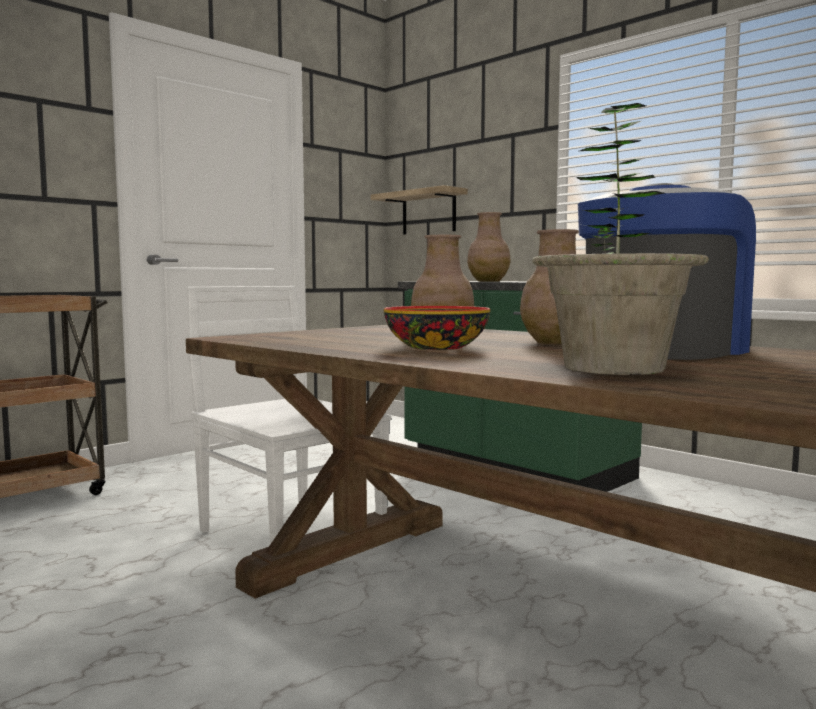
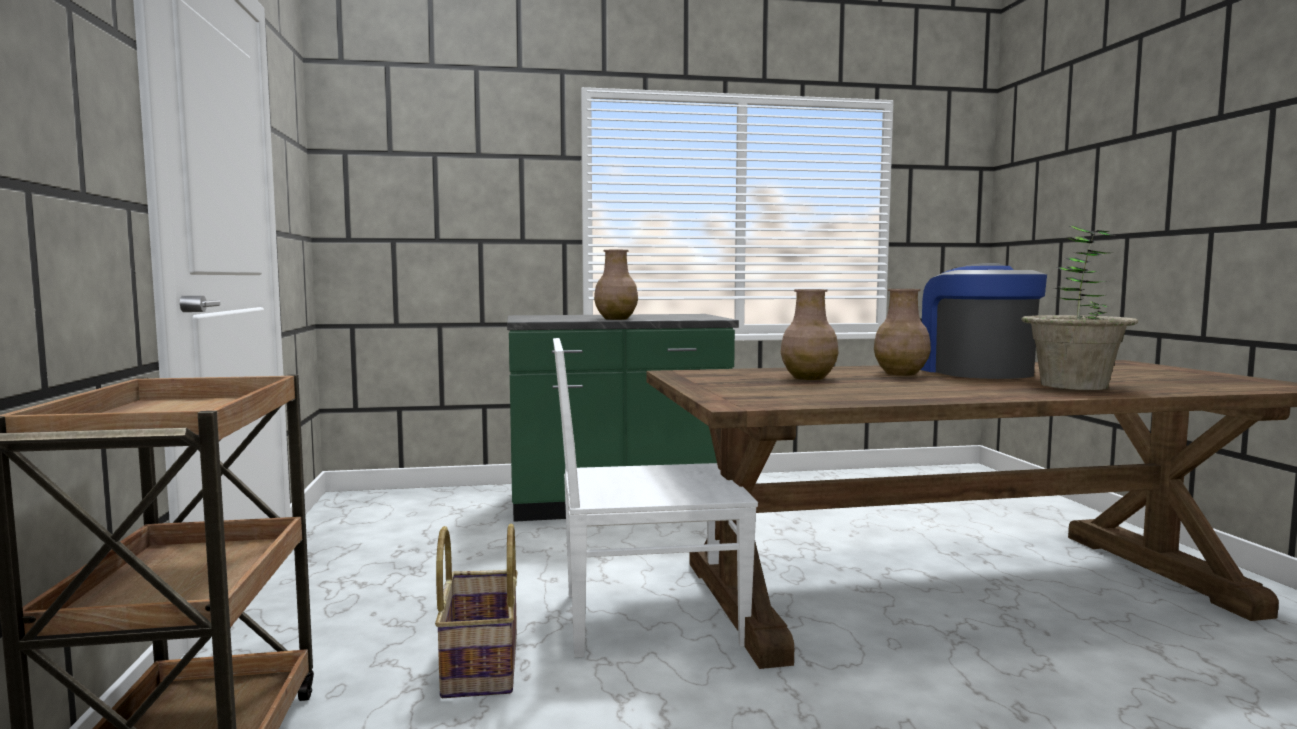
camera: 55 degrees left, 0 degrees up
shelf [371,185,468,235] -> none
bowl [384,306,490,350] -> none
none -> basket [435,524,518,698]

